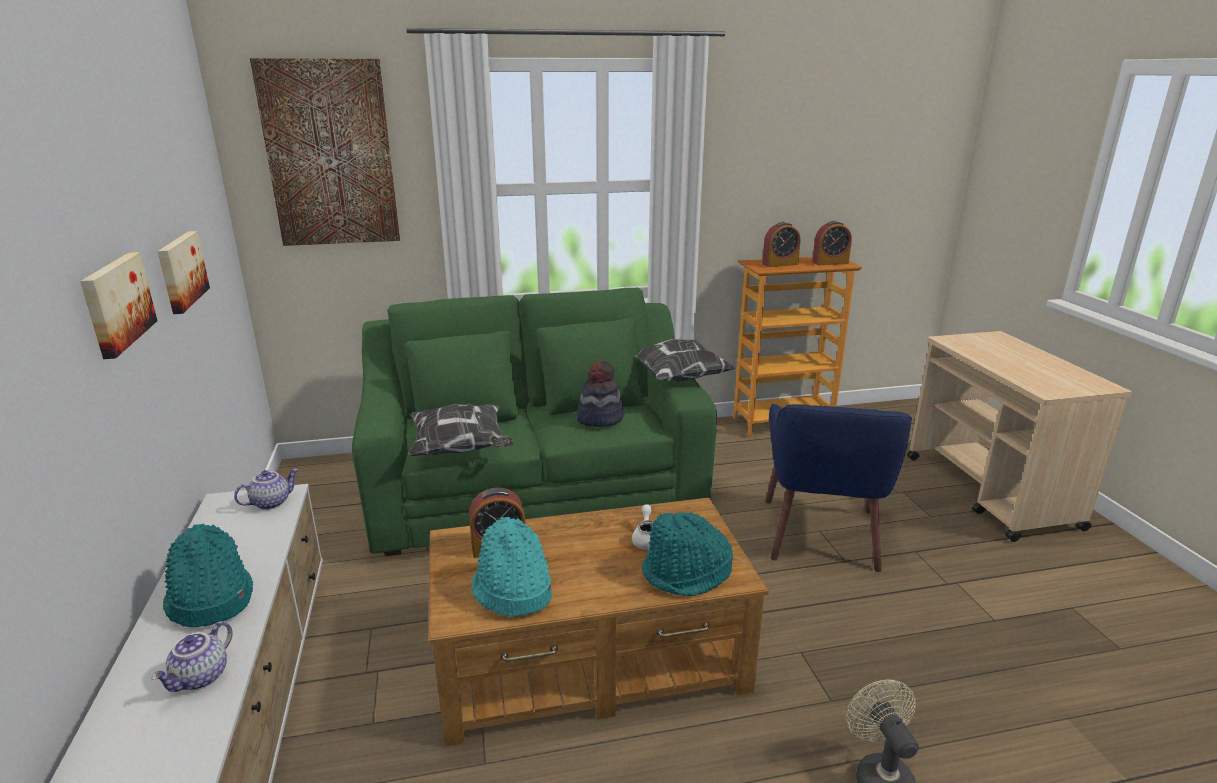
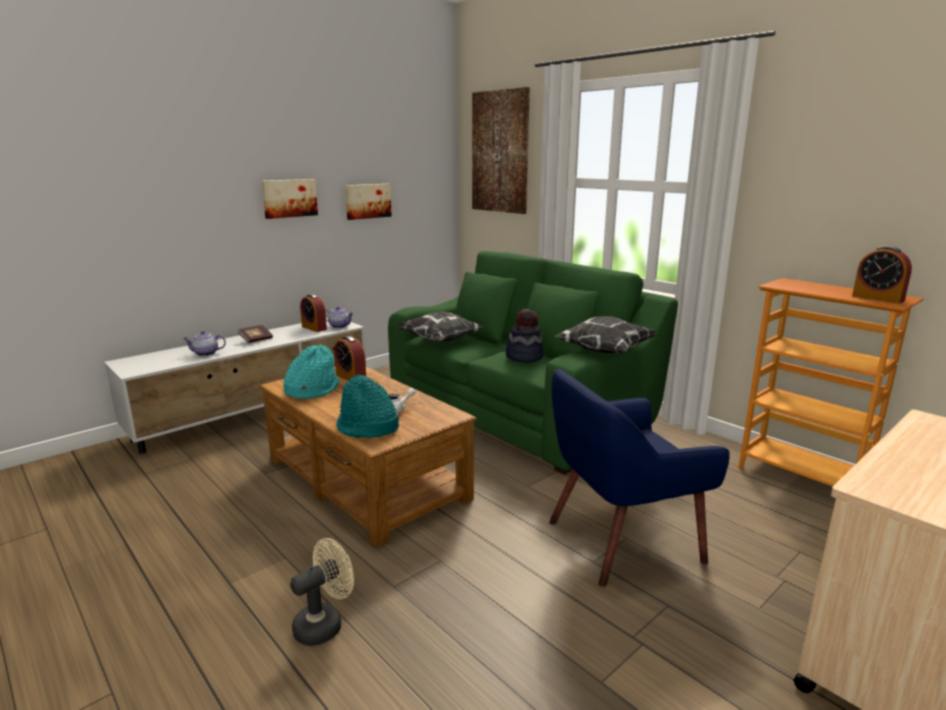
camera: 60 degrees right, 5 degrees down
turquoise hat [163,524,253,627] -> book [238,325,273,343]
alarm clock [762,222,801,267] -> alarm clock moved to [300,294,327,332]

